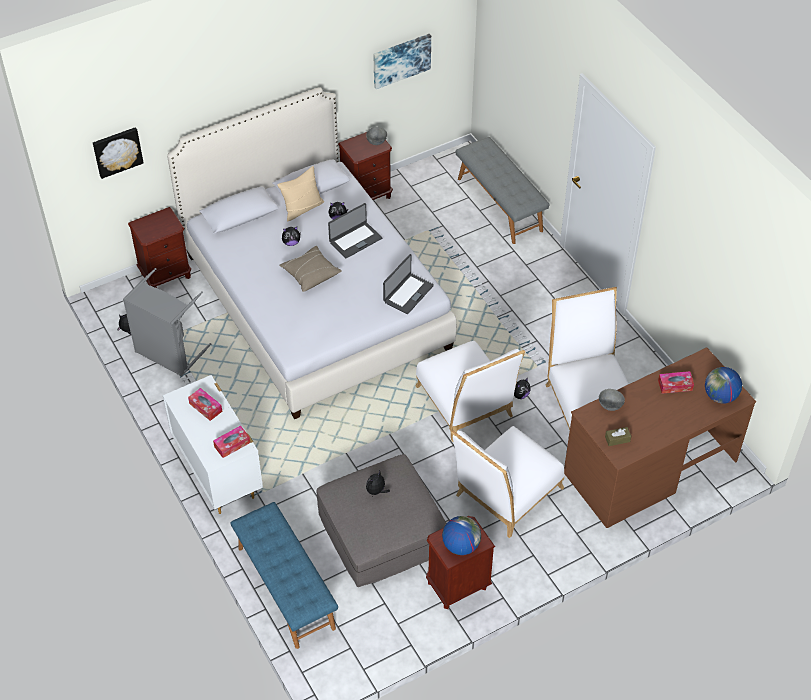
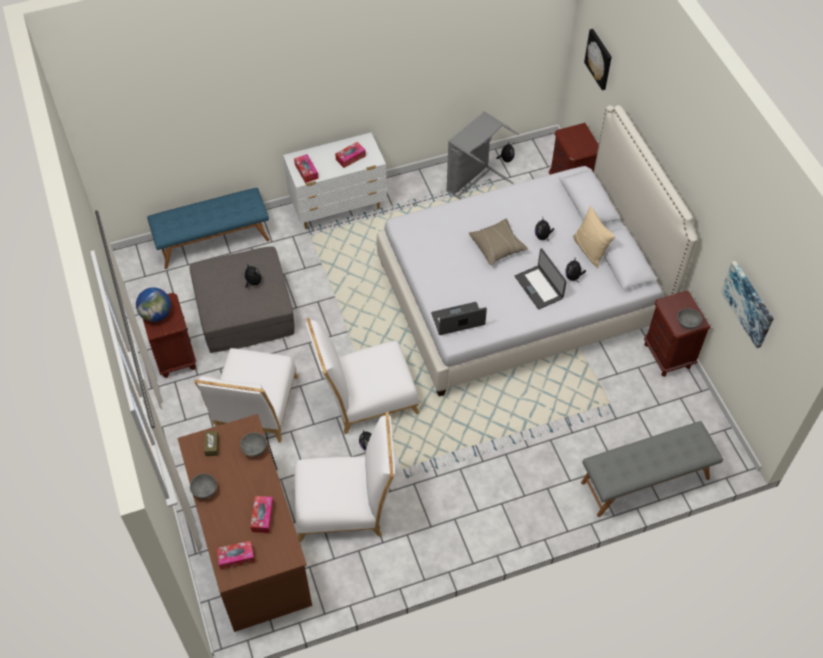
camera: 100 degrees right, 5 degrees up
laptop [383,254,434,314] -> laptop turned 120 degrees clockwise [431,302,487,335]
white chair [451,426,565,538] -> white chair turned 135 degrees counterclockwise [194,348,298,443]
globe [705,367,742,404] -> tissue box [216,541,255,569]
none -> grey bowl [190,473,217,498]

